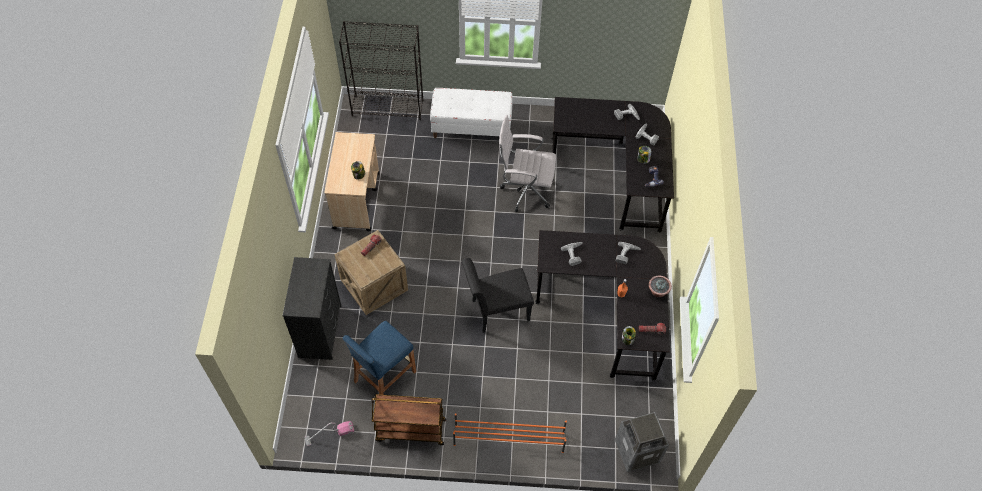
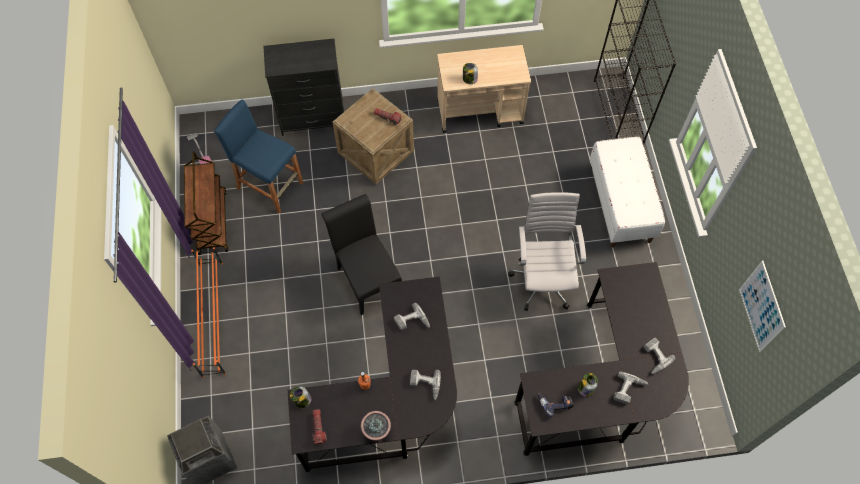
camera: 80 degrees right, 5 degrees up
none -> picture [739,261,786,353]

